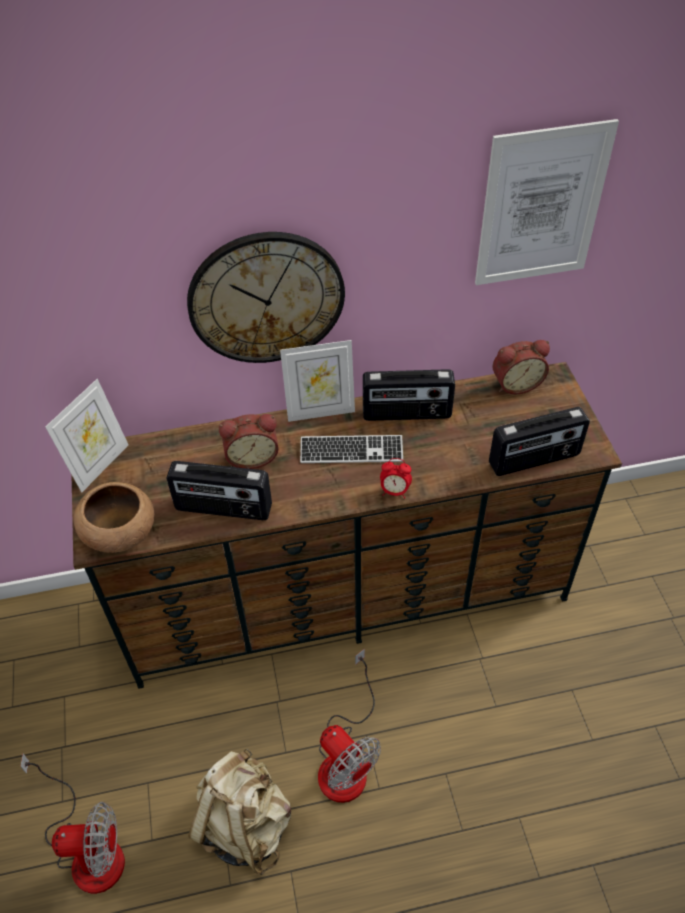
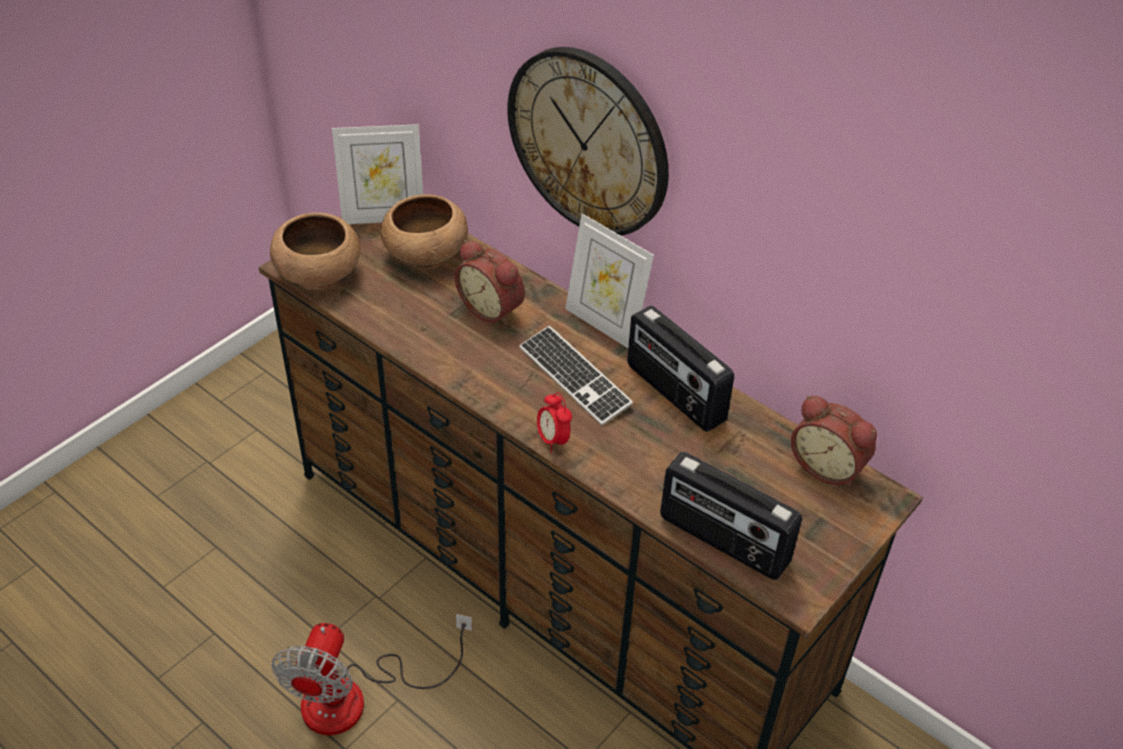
camera: 50 degrees right, 5 degrees down
fan [20,753,125,894] -> none
radio [166,461,272,520] -> none
beige backpack [188,749,291,875] -> none
picture [475,119,619,285] -> none
none -> brown bowl [381,194,468,269]

